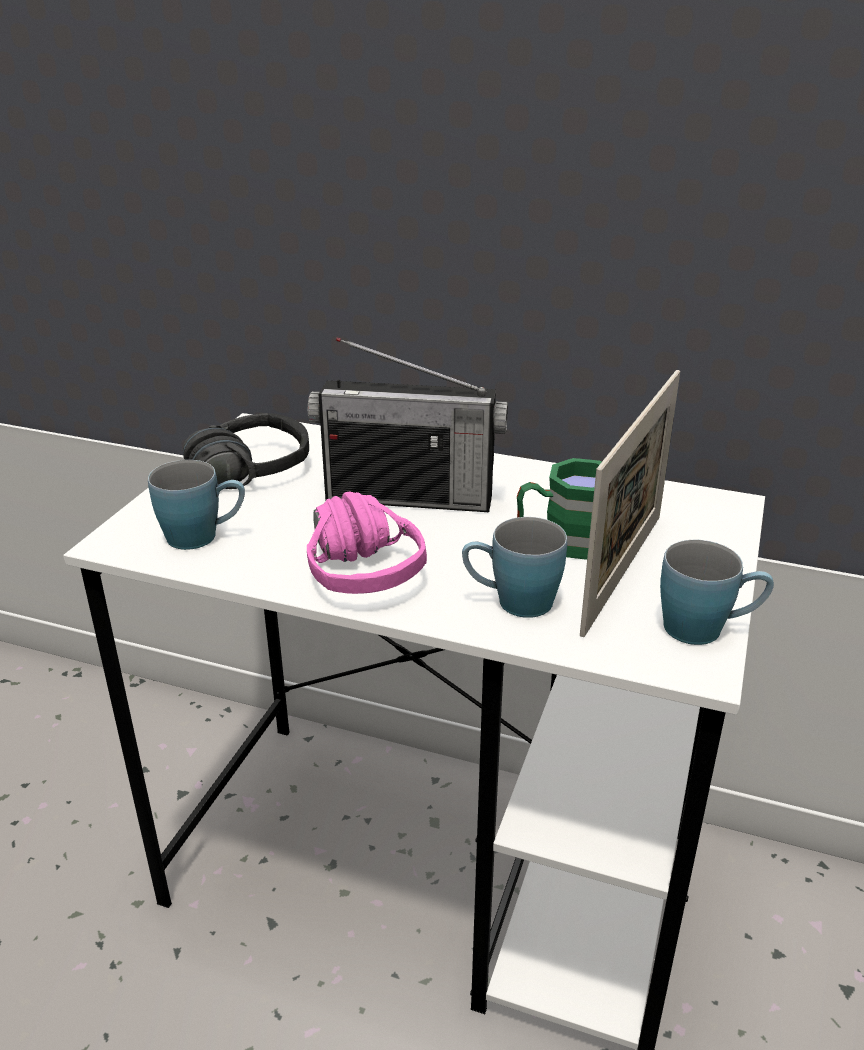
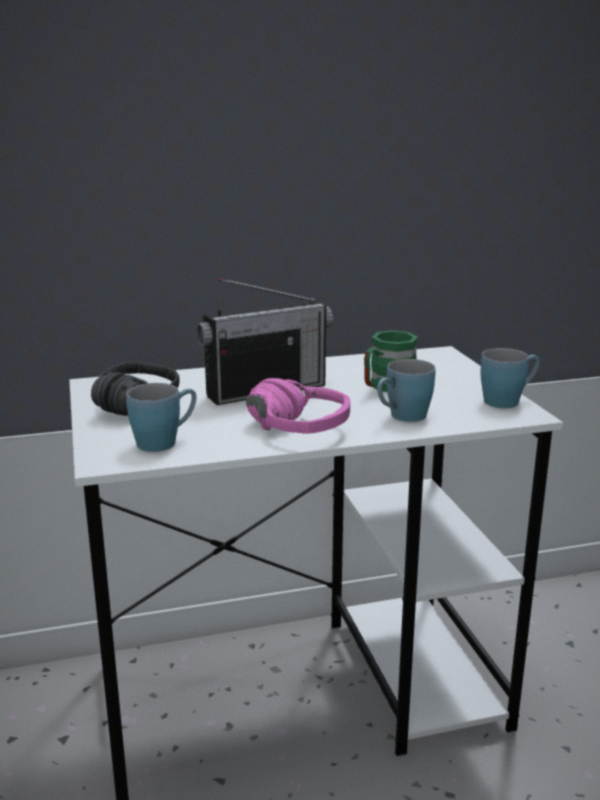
camera: 35 degrees left, 10 degrees down
picture frame [580,370,680,637] -> none

